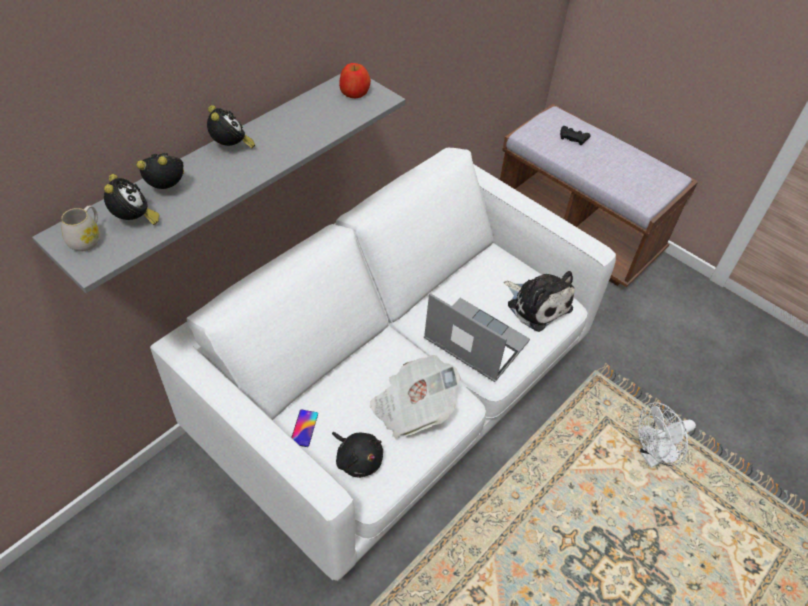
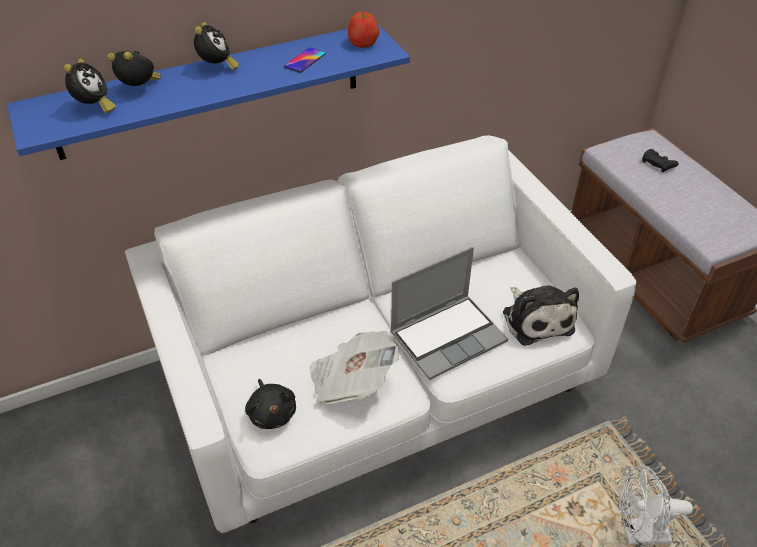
camera: 25 degrees right, 5 degrees down
grey shelf [32,74,405,293] -> blue shelf [7,25,410,160]
white mug [61,206,100,251] -> none
phone [291,409,318,447] -> phone moved to [284,47,326,73]
laptop [424,293,530,382] -> laptop turned 90 degrees clockwise [390,247,508,380]

